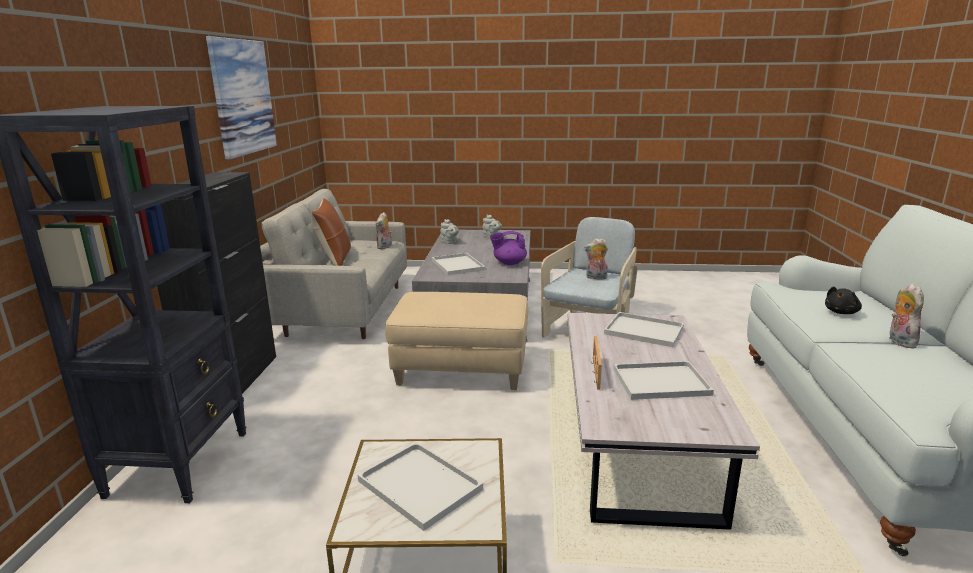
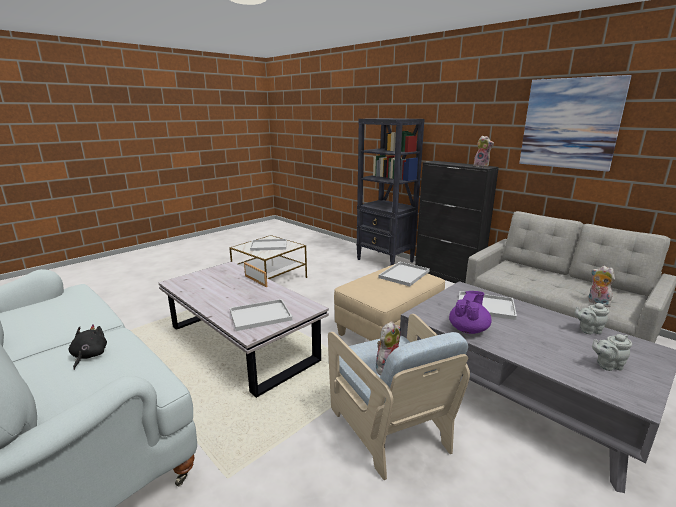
camera: 130 degrees right, 0 degrees up
brown pillow [311,198,351,266] -> none
white tray [614,361,714,400] -> white tray moved to [379,262,430,286]
plush toy [889,284,924,348] -> plush toy moved to [473,136,494,167]

